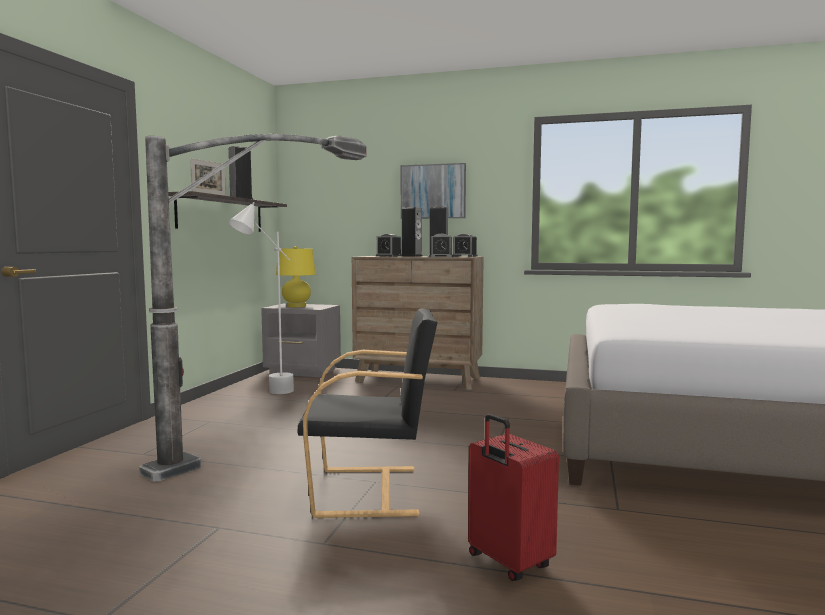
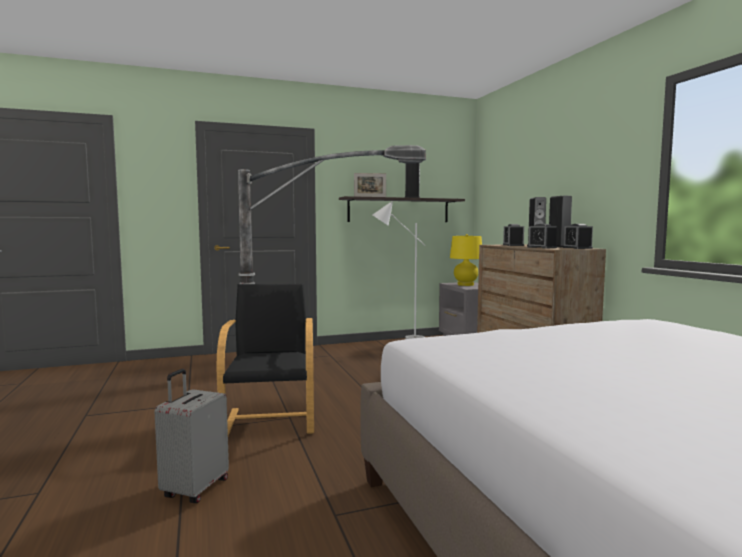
camera: 55 degrees right, 0 degrees up
black armchair [298,308,437,518] -> black armchair turned 150 degrees counterclockwise [216,283,314,436]
picture [401,163,466,219] -> none
red suitcase [468,414,559,581] -> grey suitcase [154,369,229,503]

